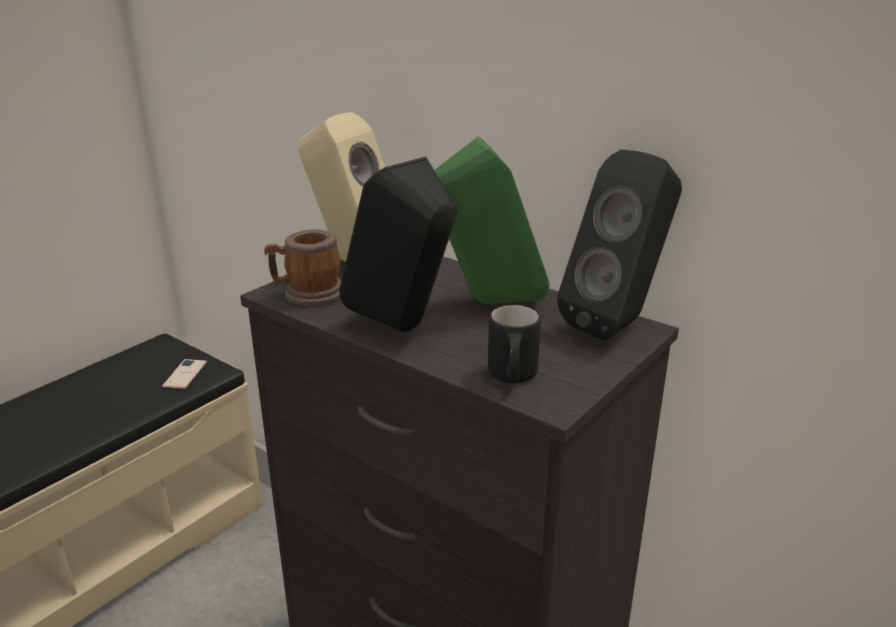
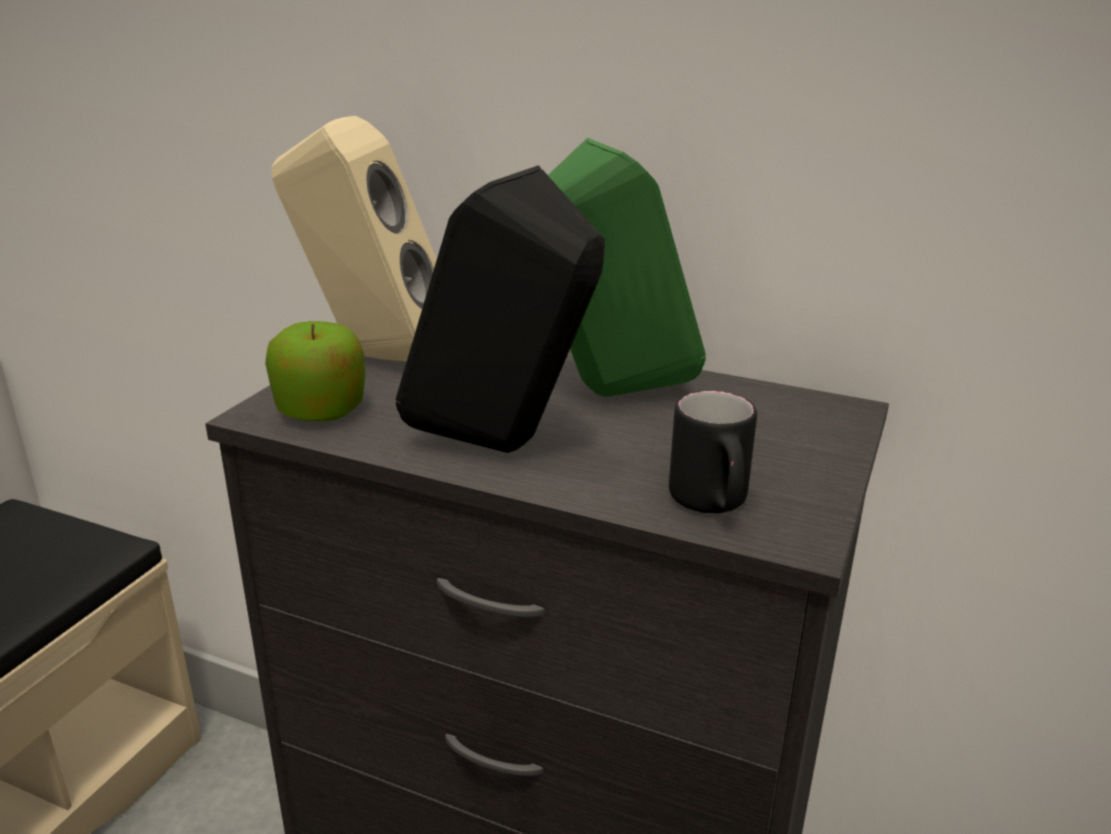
camera: 15 degrees left, 0 degrees up
phone [162,359,207,389] -> none
mug [264,229,341,306] -> apple [265,321,366,421]
black speaker [557,149,682,340] -> none

